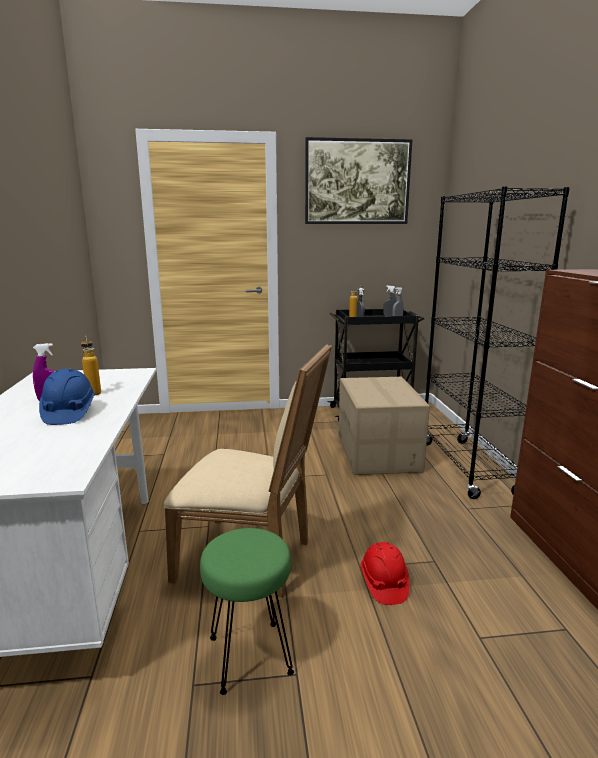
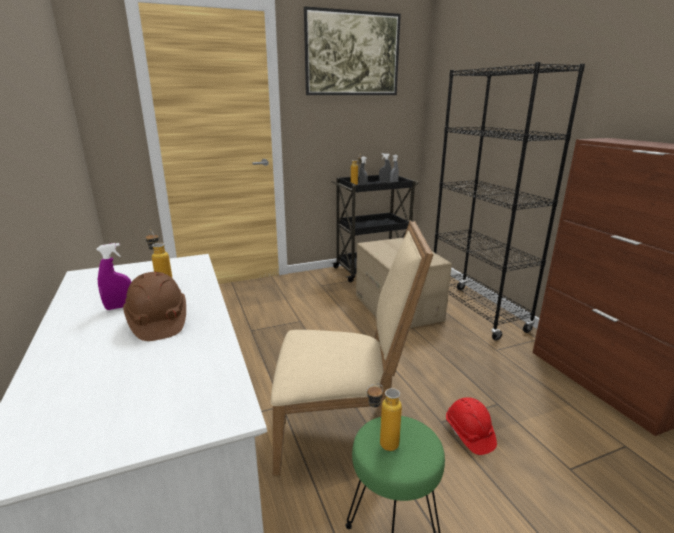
camera: 15 degrees left, 5 degrees up
blue hard hat [39,369,95,425] -> brown hard hat [123,272,186,341]
none -> bottle [366,383,402,451]

